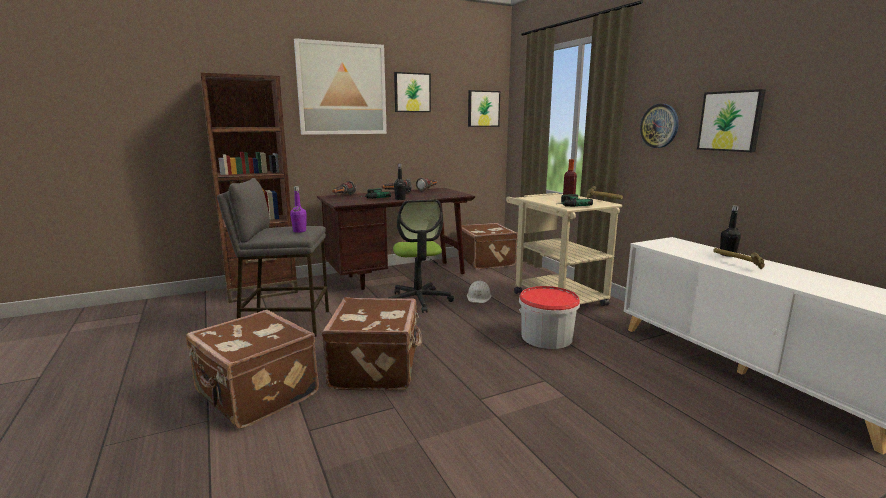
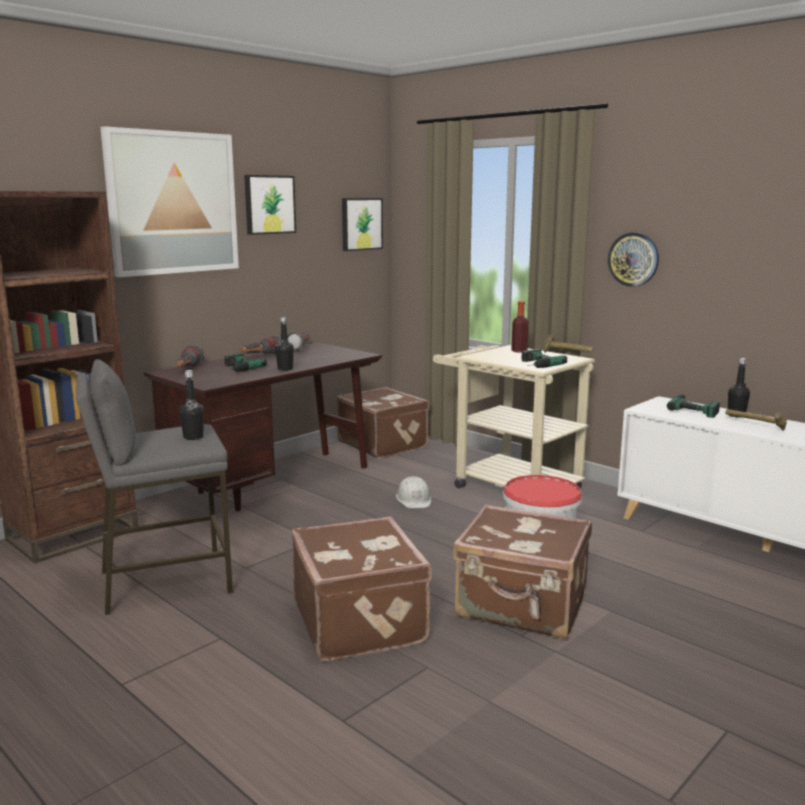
camera: 20 degrees left, 0 degrees up
brown suitcase [186,310,319,429] -> brown suitcase moved to [453,504,592,639]
purple bottle [290,186,306,233] -> black bottle [179,370,204,440]
office chair [388,199,454,313] -> none
picture [697,89,766,152] -> none
none -> power drill [667,394,720,418]

